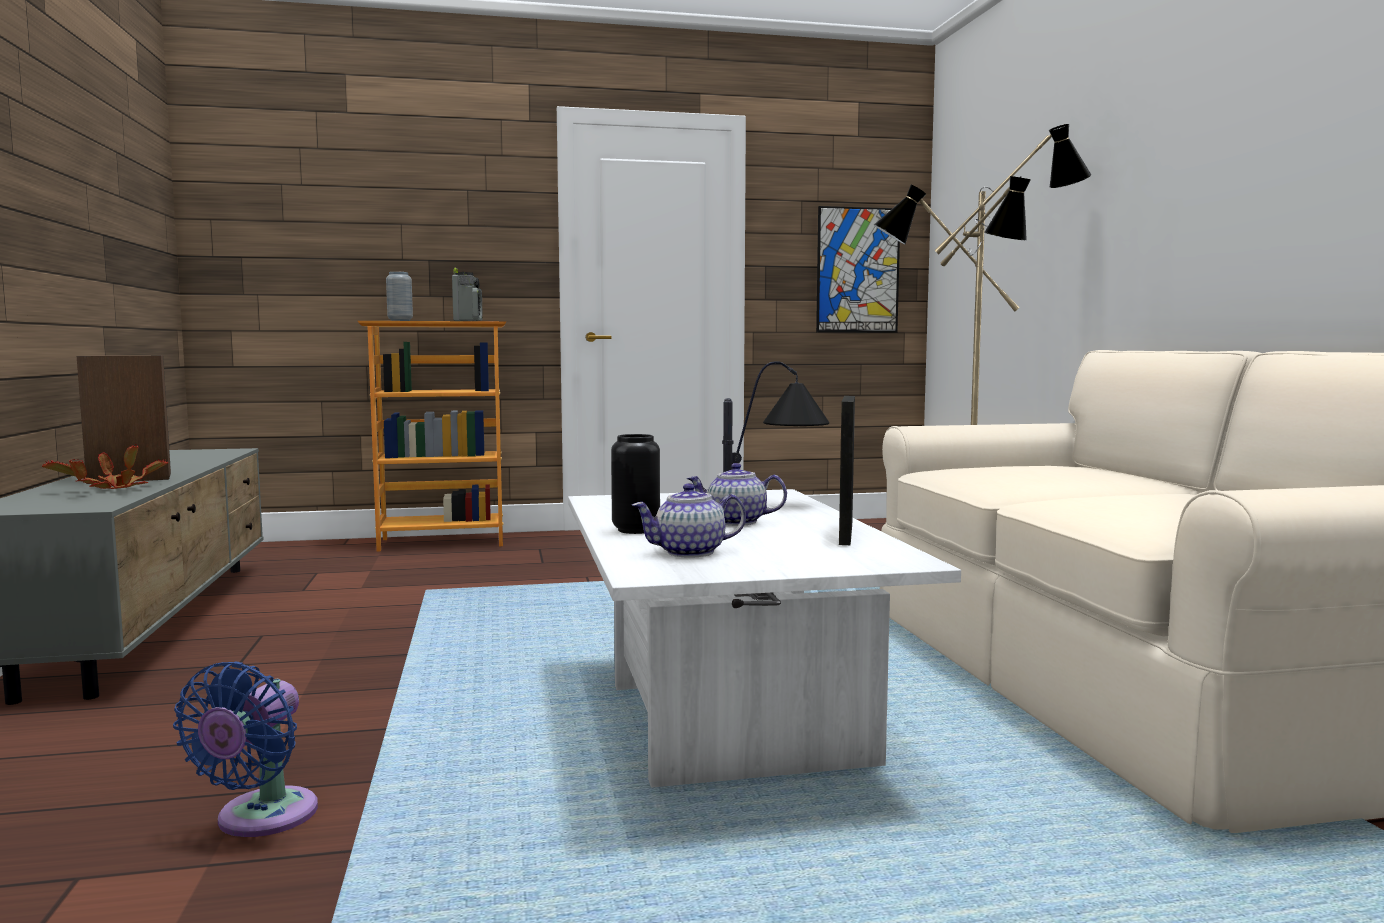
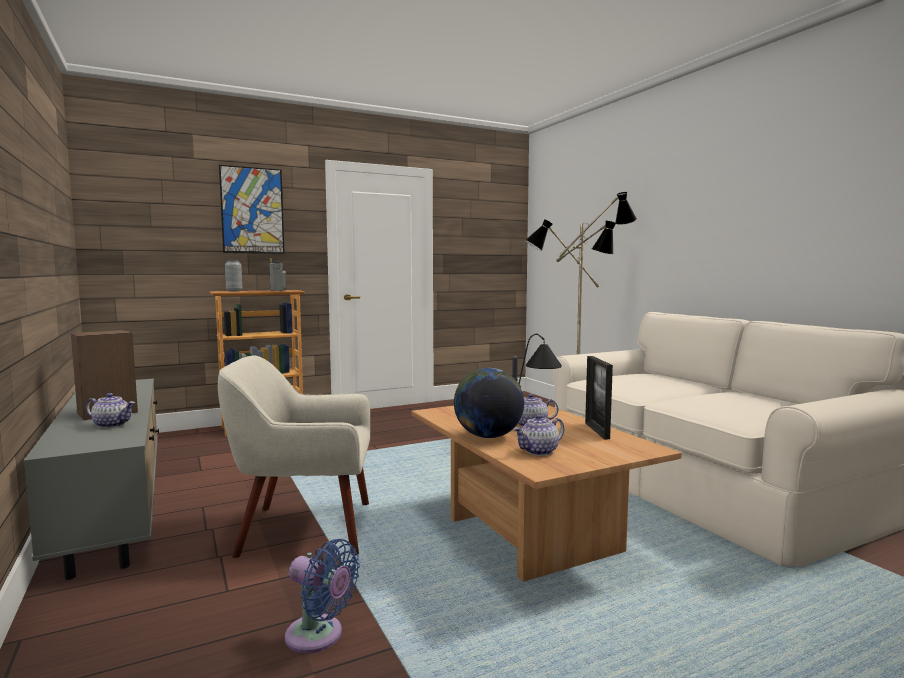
camera: 15 degrees left, 0 degrees up
potted plant [42,445,168,489] -> teapot [86,393,135,428]
blue fan [173,661,318,837] -> blue fan turned 60 degrees counterclockwise [285,539,360,653]
white coffee table [568,489,961,787] -> brown coffee table [411,397,682,582]
black vase [611,434,660,534] -> globe [454,368,524,438]
picture [816,206,900,333] -> picture moved to [219,165,285,254]
none -> beige armchair [218,355,370,558]

